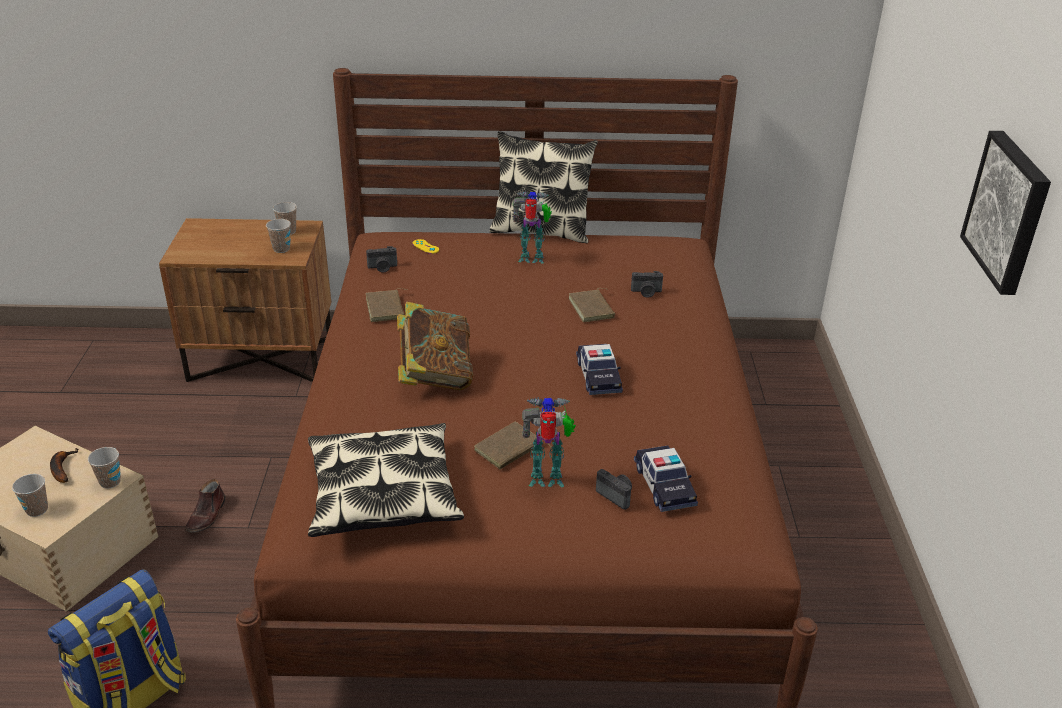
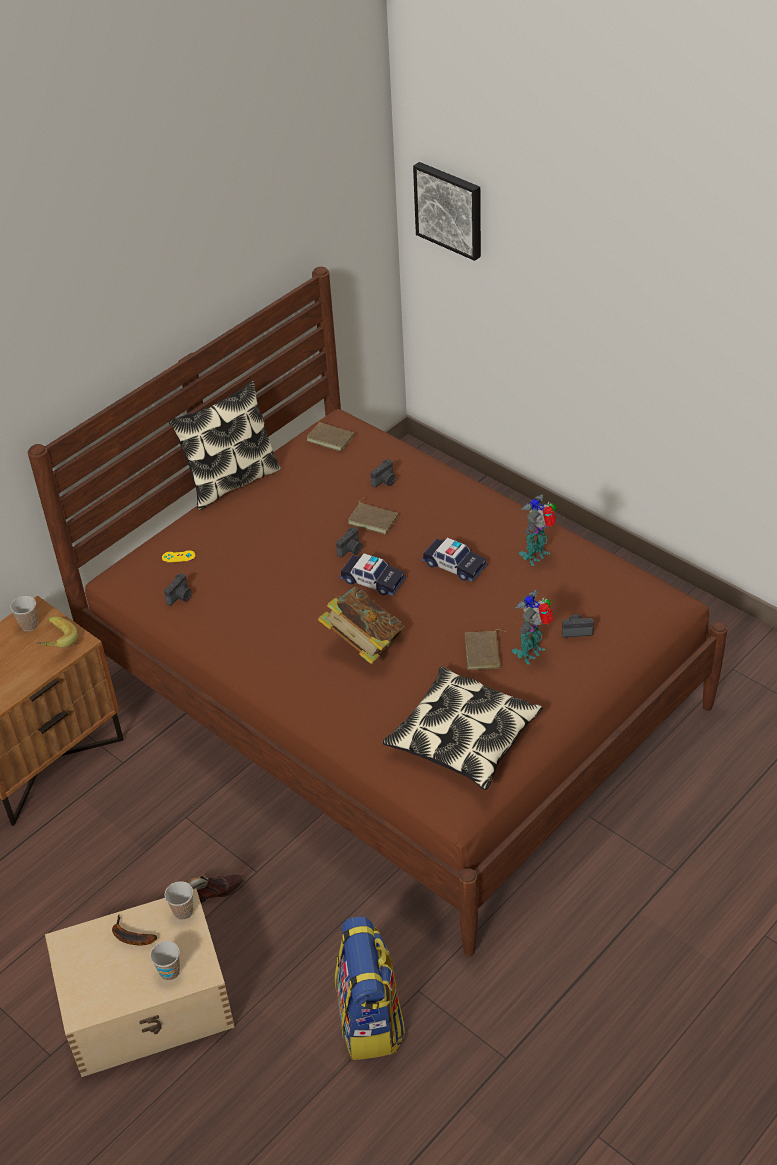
camera: 45 degrees left, 10 degrees up
brown shoe [185,479,226,533] -> brown shoe turned 75 degrees counterclockwise [187,873,245,903]
cup [266,219,291,253] -> banana [37,617,78,647]
brown book [365,288,407,322] -> brown book moved to [307,417,354,451]
toy robot [513,191,552,264] -> toy robot moved to [519,494,557,566]
toy car [634,445,698,512] -> toy car moved to [340,553,406,596]
picture [960,131,1051,295] -> picture moved to [413,162,481,261]
none -> camera [336,527,362,557]

